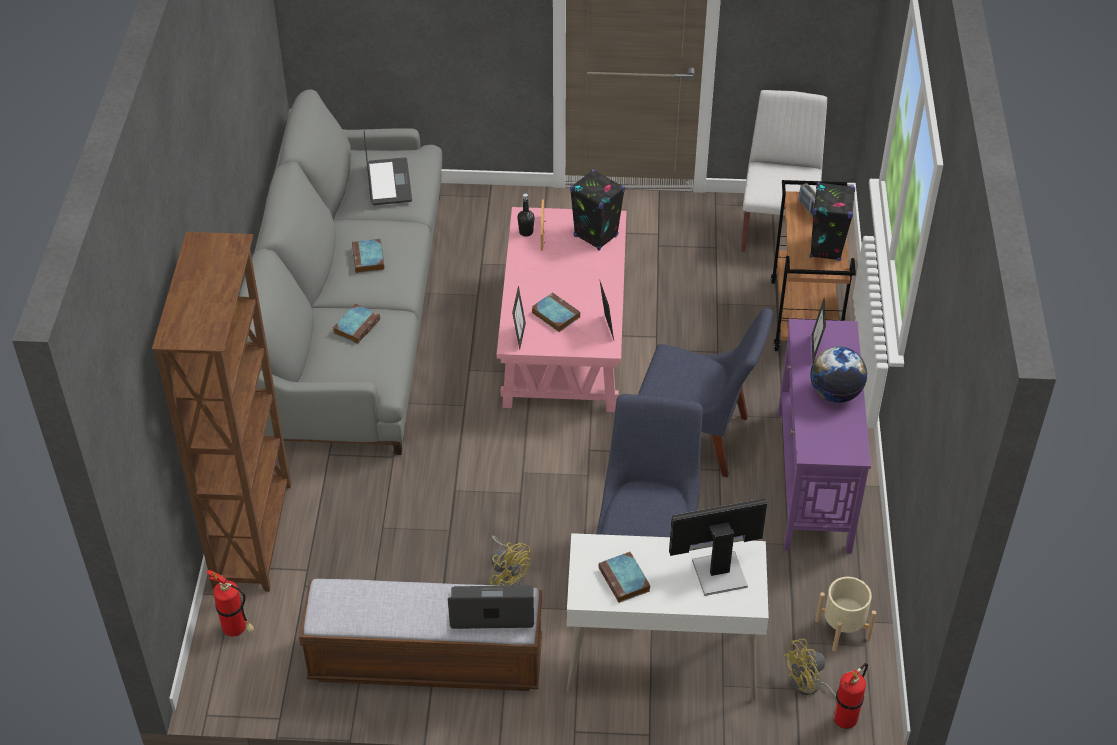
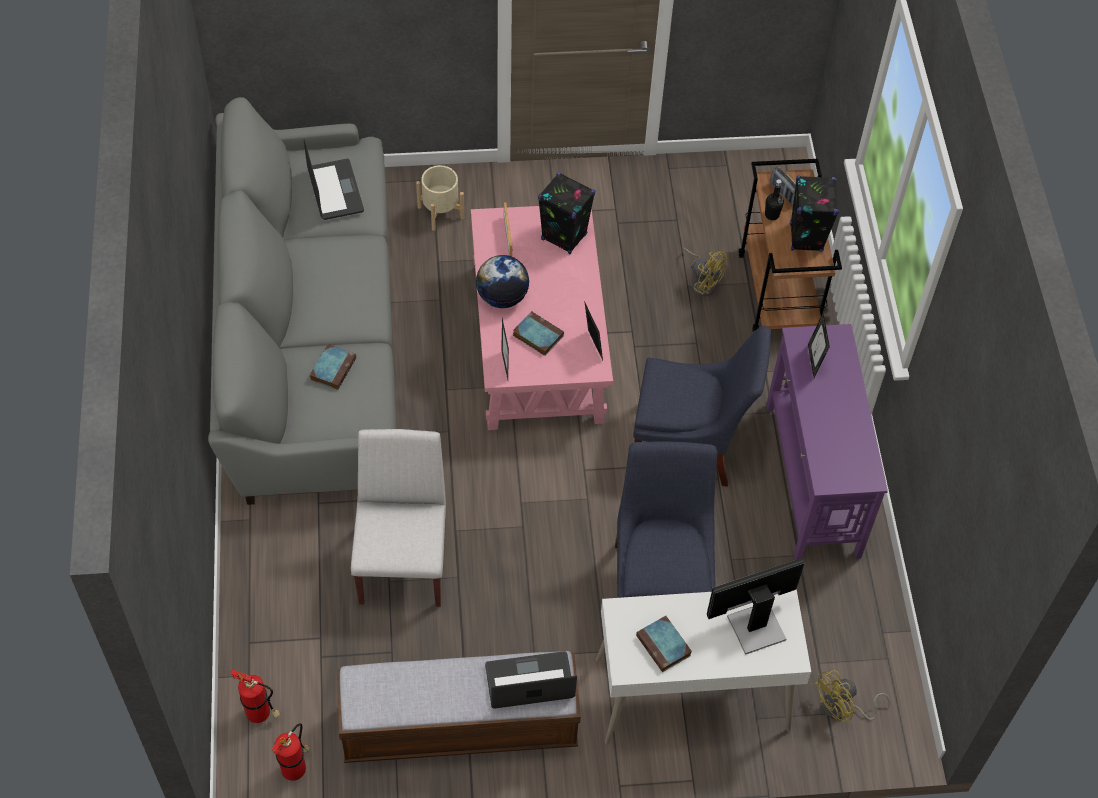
camera: 10 degrees left, 10 degrees up
brown bookcase [152,232,291,592] -> none
book [352,239,384,273] -> none
yellow fan [490,536,531,586] -> yellow fan moved to [684,248,727,297]
black bottle [517,193,535,237] -> black bottle moved to [765,179,784,220]
white chair [741,90,827,252] -> white chair moved to [351,429,446,607]
globe [810,347,867,403] -> globe moved to [476,255,529,308]
beige planter [815,577,876,652] -> beige planter moved to [416,165,464,231]
fire extinguisher [833,663,868,729] -> fire extinguisher moved to [272,723,310,781]

